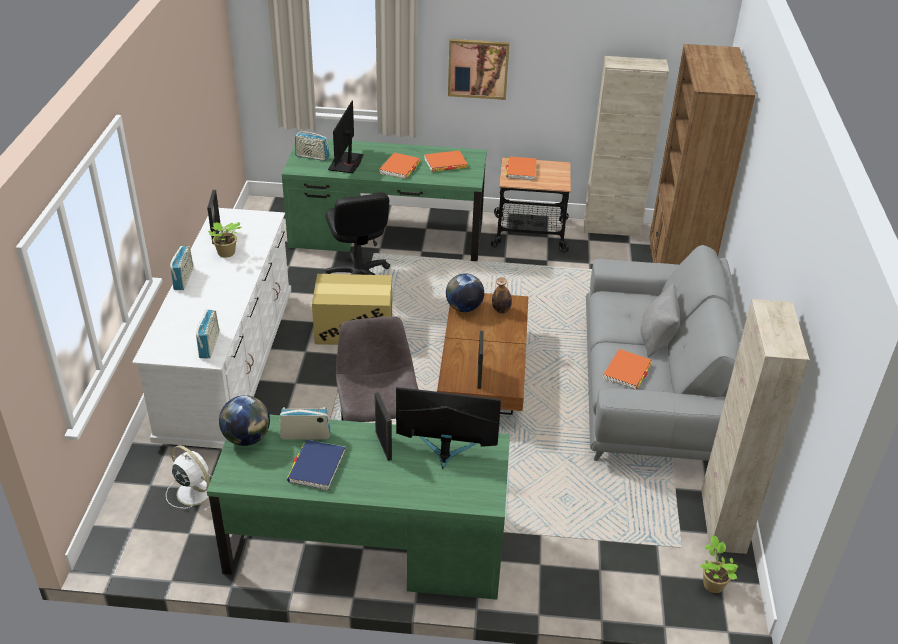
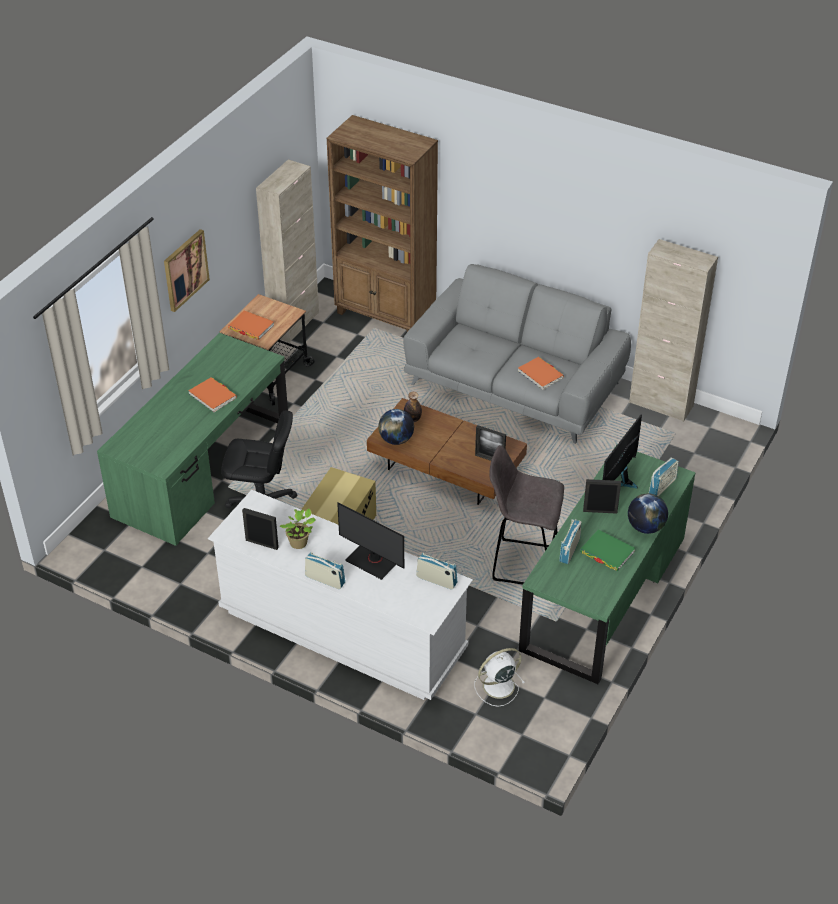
camera: 65 degrees left, 5 degrees up
globe [219,395,270,446] -> globe moved to [628,493,668,534]
blue book [287,440,345,491] -> green book [580,529,635,571]
radio [295,132,330,161] -> radio moved to [649,457,679,496]
monitor [328,100,364,173] -> monitor moved to [337,502,404,580]
orange book [424,150,468,172] -> none
grey pillow [641,283,680,357] -> none
potted plant [700,535,738,593] -> none

